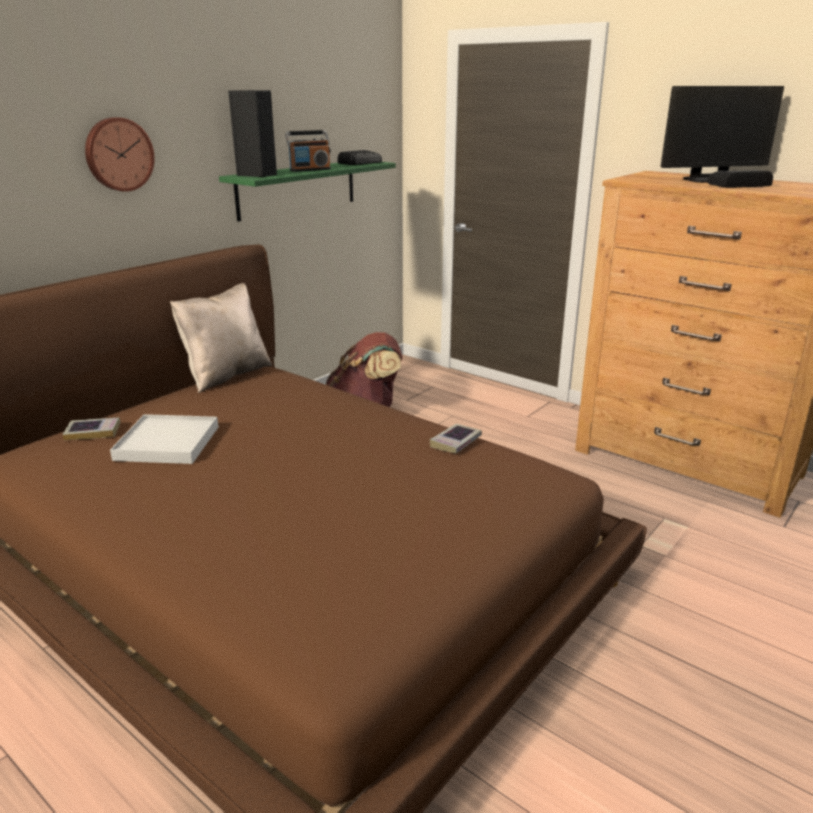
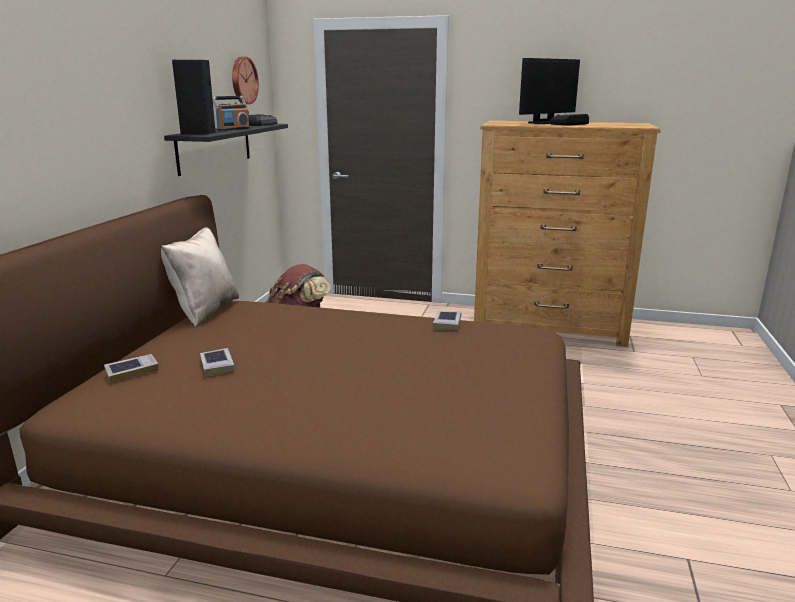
camera: 25 degrees left, 5 degrees down
wall clock [85,117,155,192] -> wall clock moved to [232,57,259,104]
white tray [110,414,218,464] -> book [200,348,235,377]
green shelf [219,162,396,222] -> black shelf [164,124,288,176]

